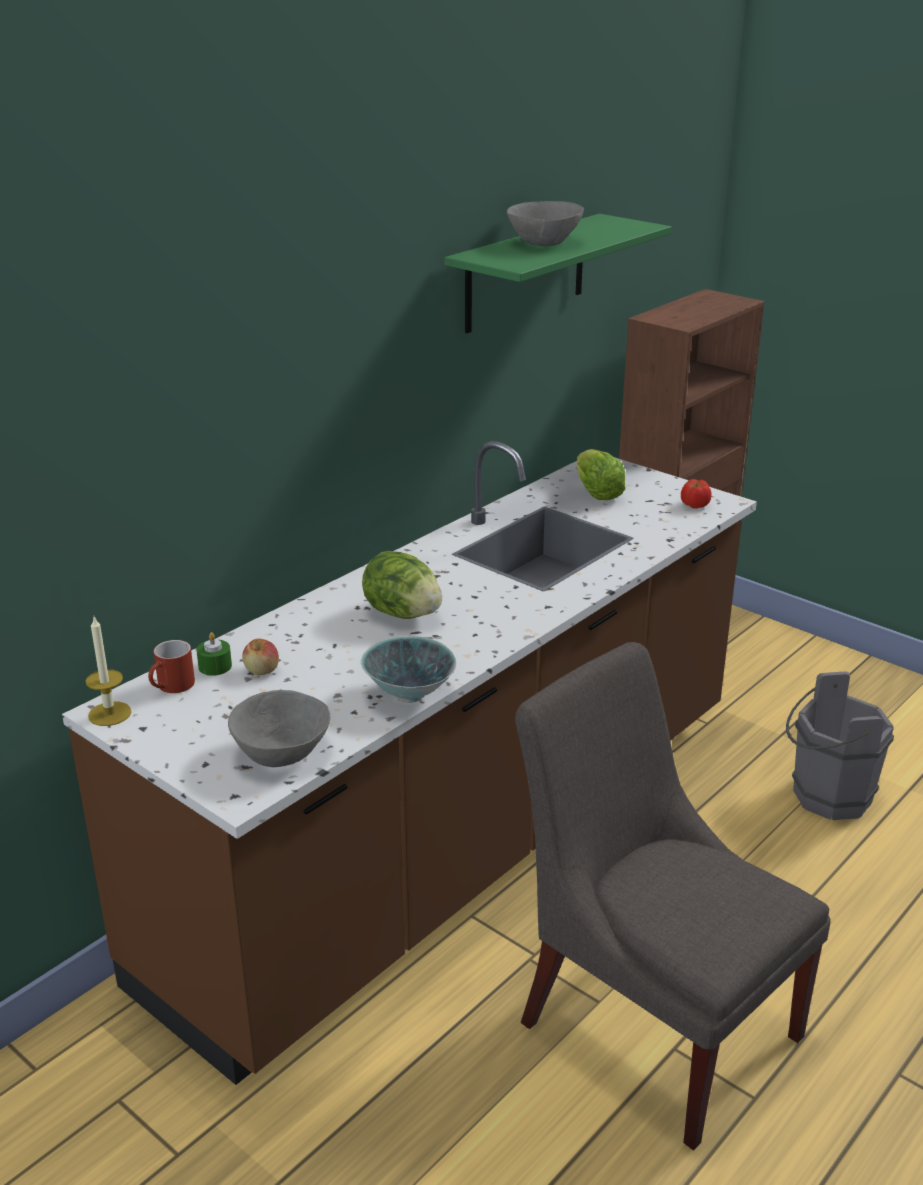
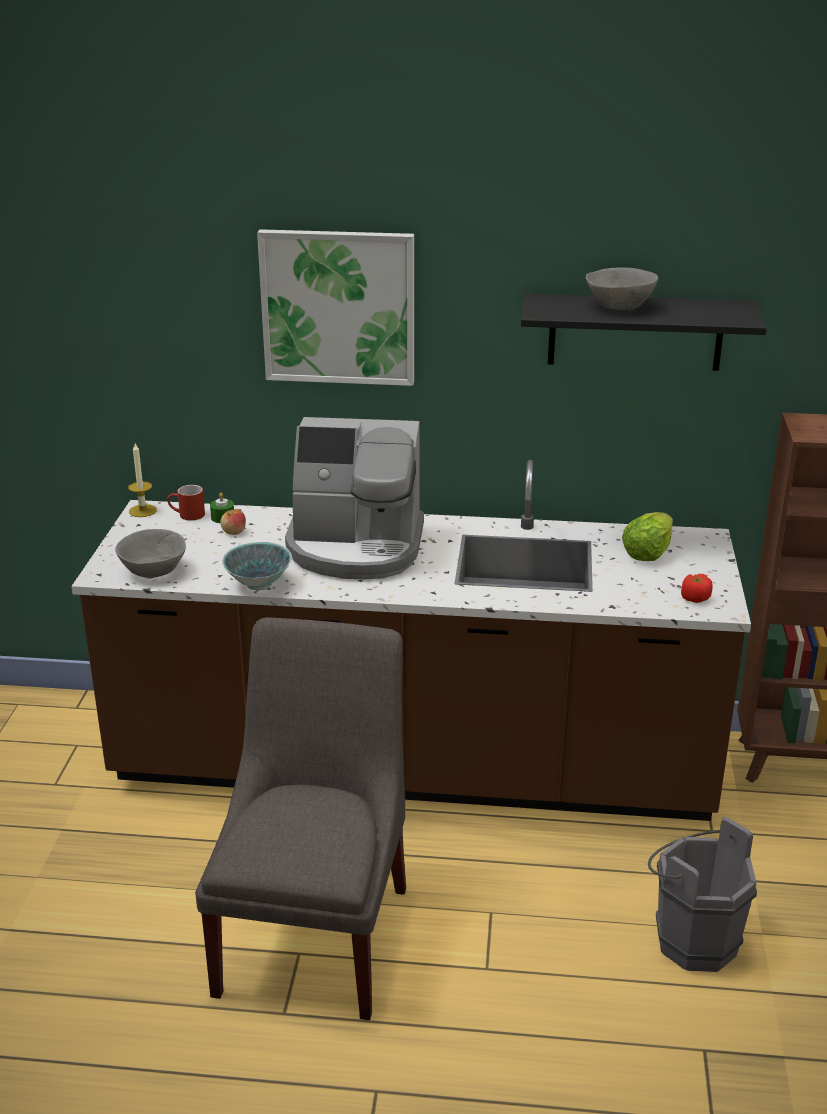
camera: 55 degrees right, 0 degrees up
lettuce [362,551,442,619] -> coffee machine [285,417,424,580]
green shelf [445,214,672,333] -> black shelf [521,293,767,371]
none -> picture [257,229,414,386]

